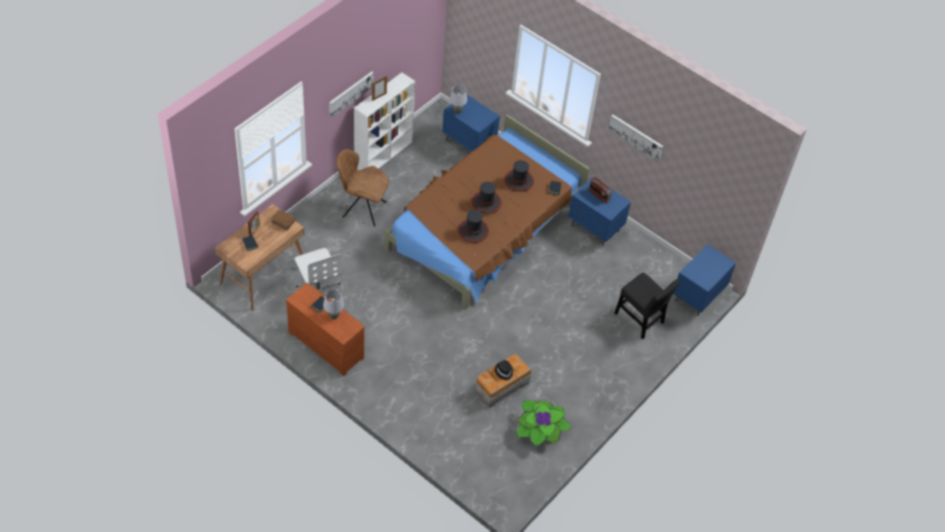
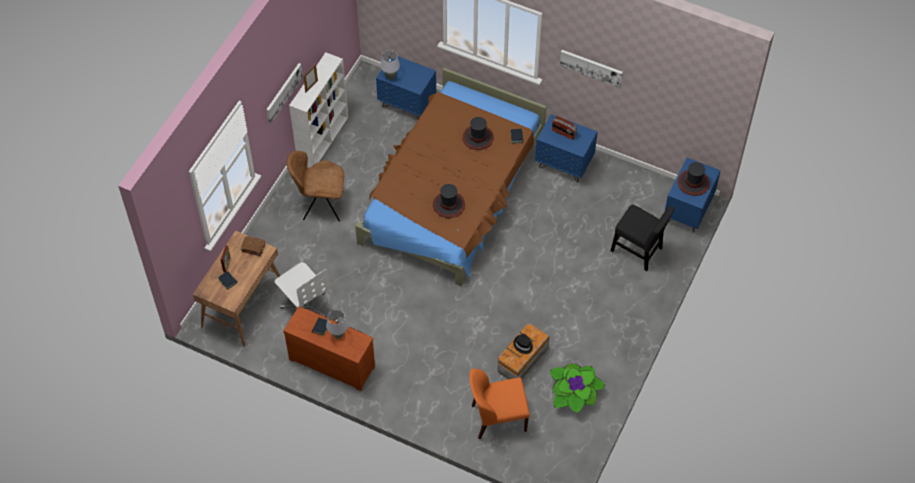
camera: 10 degrees left, 5 degrees up
hat [471,182,501,214] -> hat moved to [678,162,710,196]
none -> orange chair [469,369,530,439]

